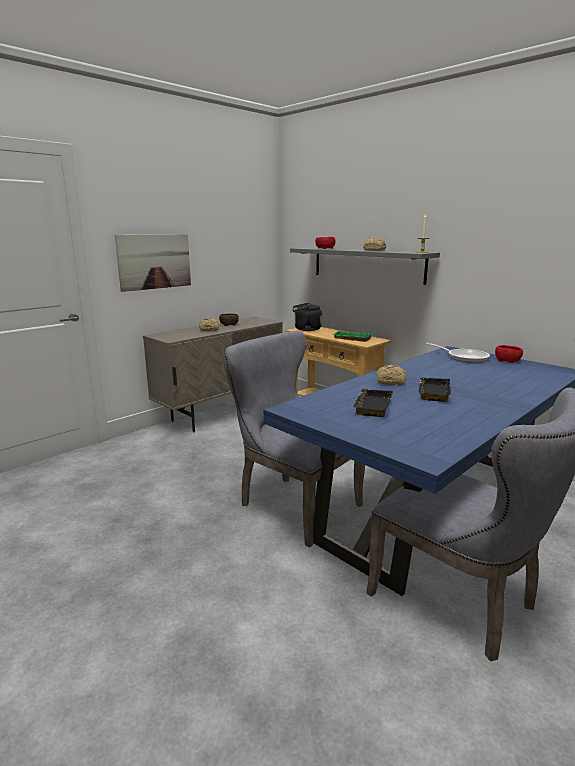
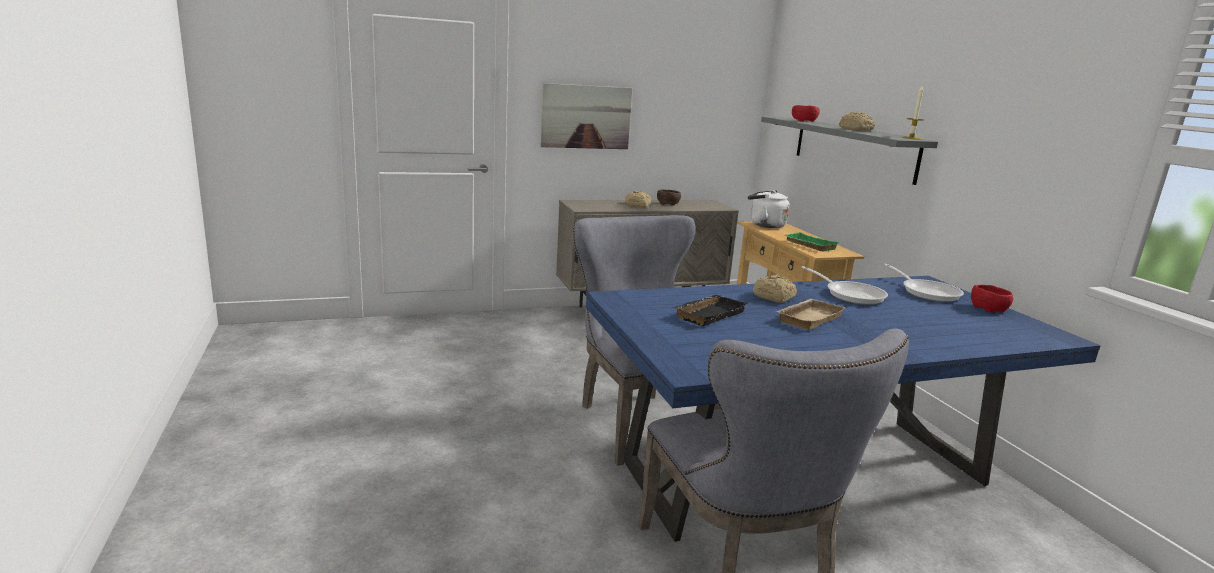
camera: 25 degrees right, 0 degrees up
black kettle [293,303,322,331] -> white kettle [748,190,790,228]
black tray [418,377,451,402] -> beige tray [775,299,846,330]
none -> frying pan [801,266,888,305]

